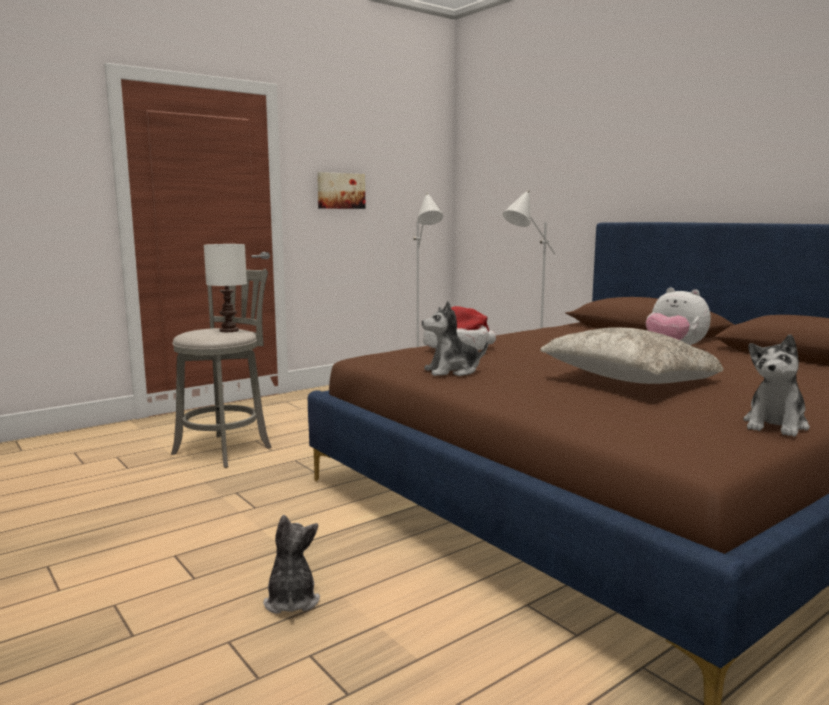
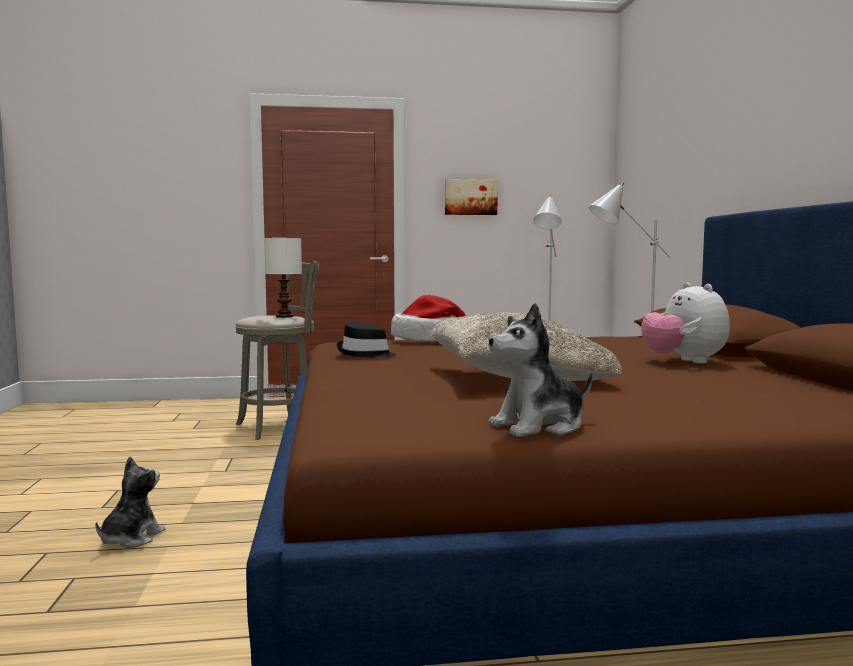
camera: 30 degrees right, 5 degrees down
plush toy [422,301,488,376] -> black hat [336,322,396,358]

